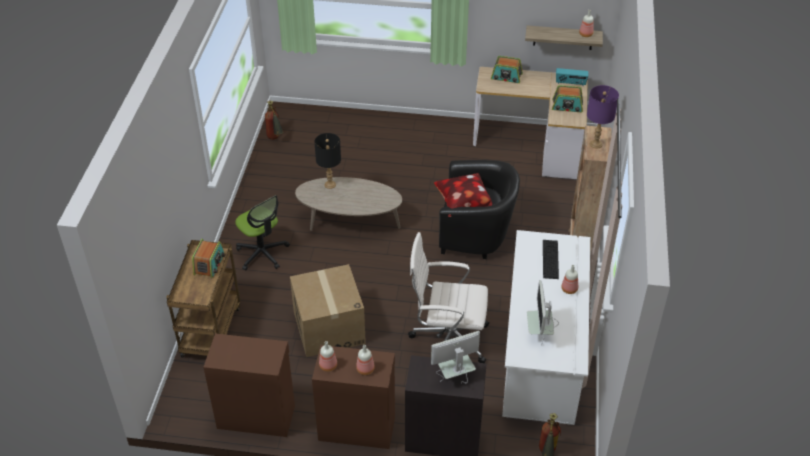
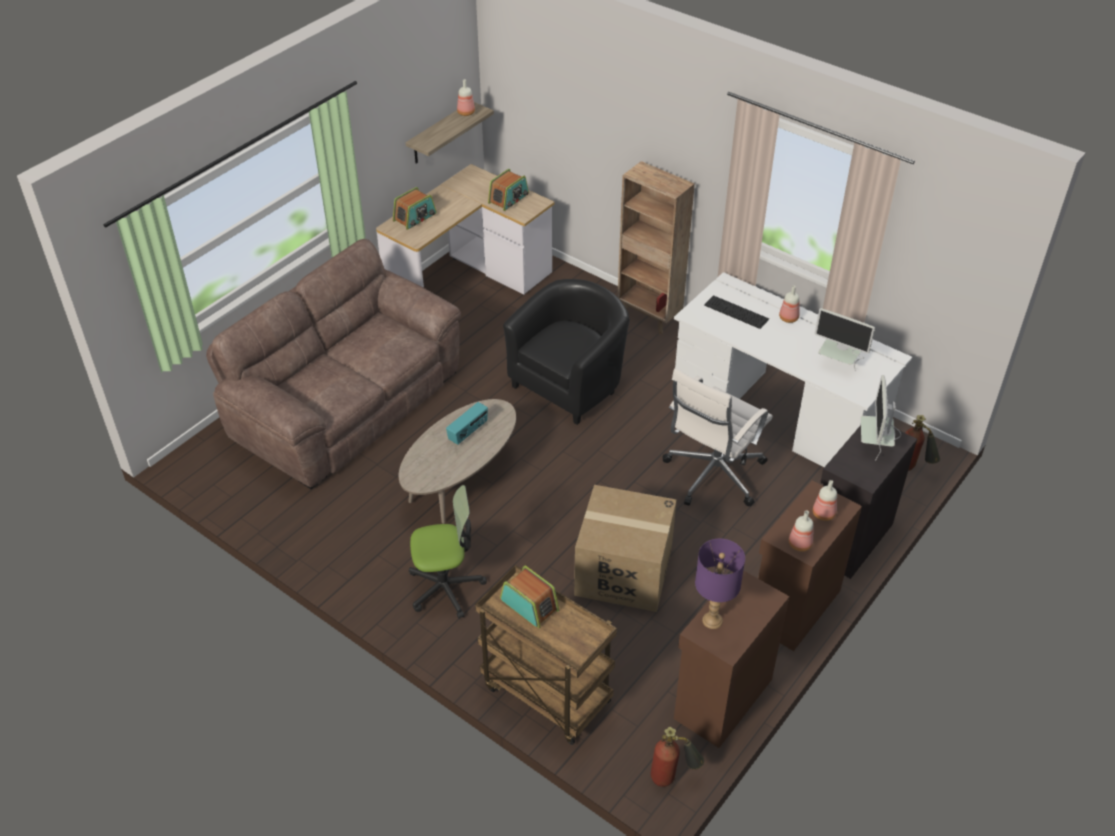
camera: 60 degrees left, 0 degrees up
fire extinguisher [265,101,283,140] -> fire extinguisher moved to [651,727,704,787]
black table lamp [314,133,341,189] -> none
pillow [434,173,492,217] -> none
radio [556,68,589,86] -> radio moved to [446,402,488,445]
purple table lamp [587,85,619,149] -> purple table lamp moved to [695,539,745,629]
none -> brown sofa [206,239,461,489]

